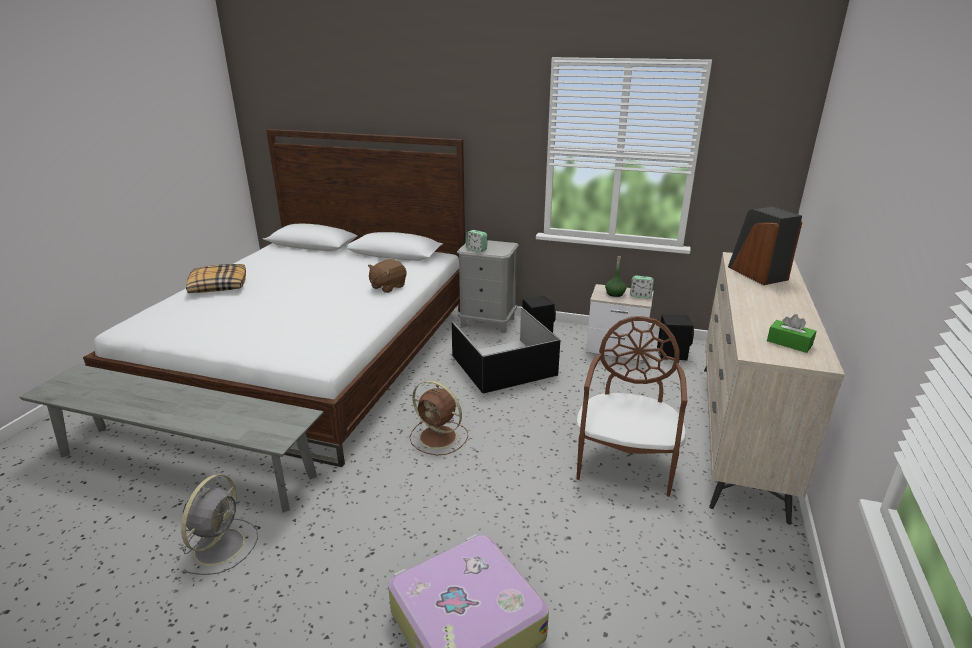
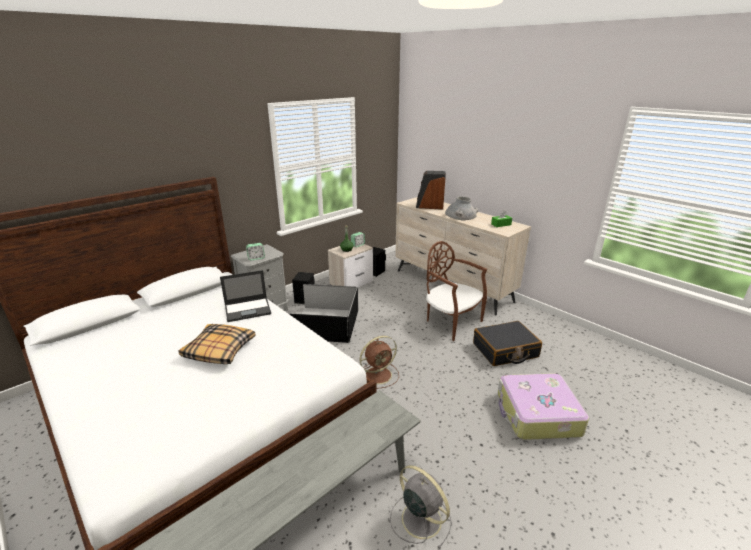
camera: 60 degrees left, 0 degrees up
pillow [186,264,246,293] -> pillow moved to [178,324,255,364]
brown plush toy [368,259,406,293] -> laptop [220,270,271,322]
none -> grey vase [445,196,478,221]
none -> black suitcase [473,321,542,366]

